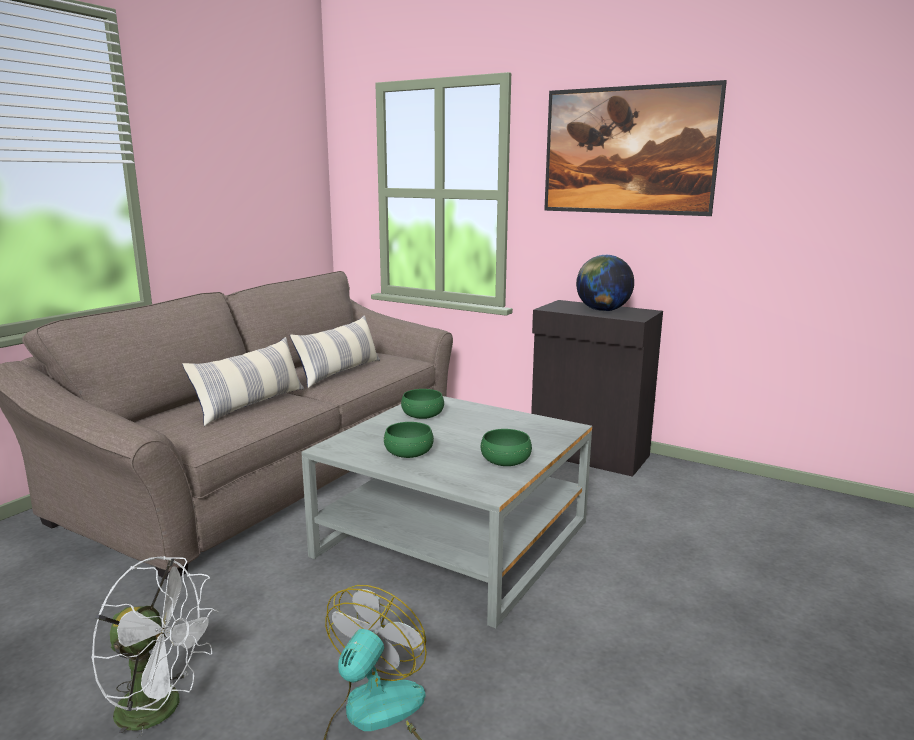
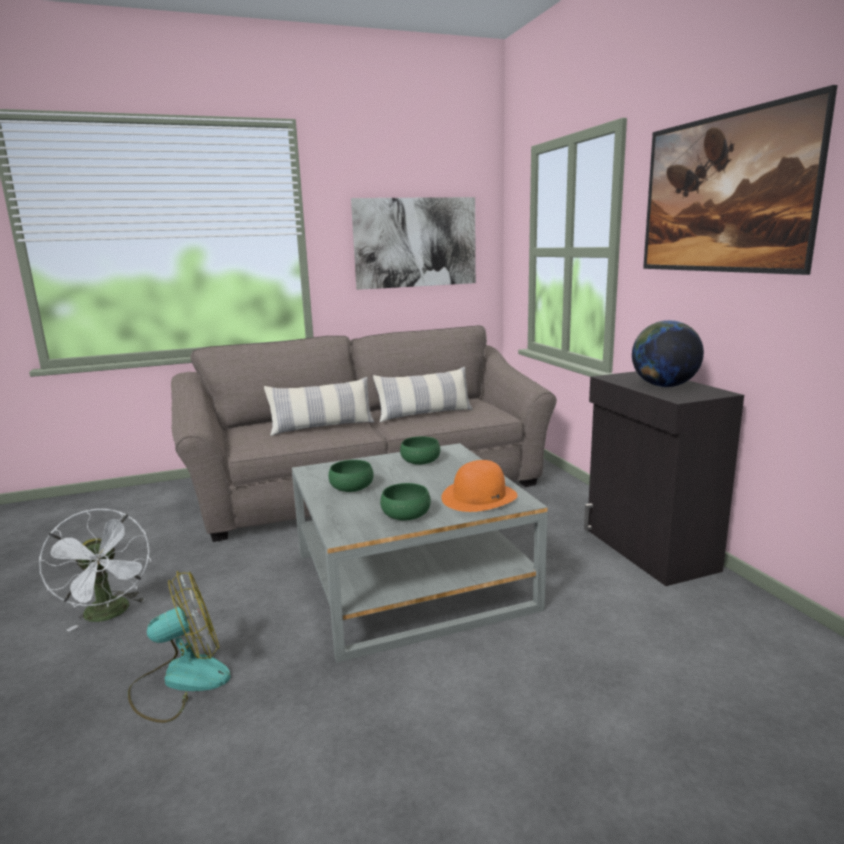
camera: 40 degrees right, 0 degrees up
none -> picture [351,197,476,290]
none -> orange hat [441,460,518,512]

